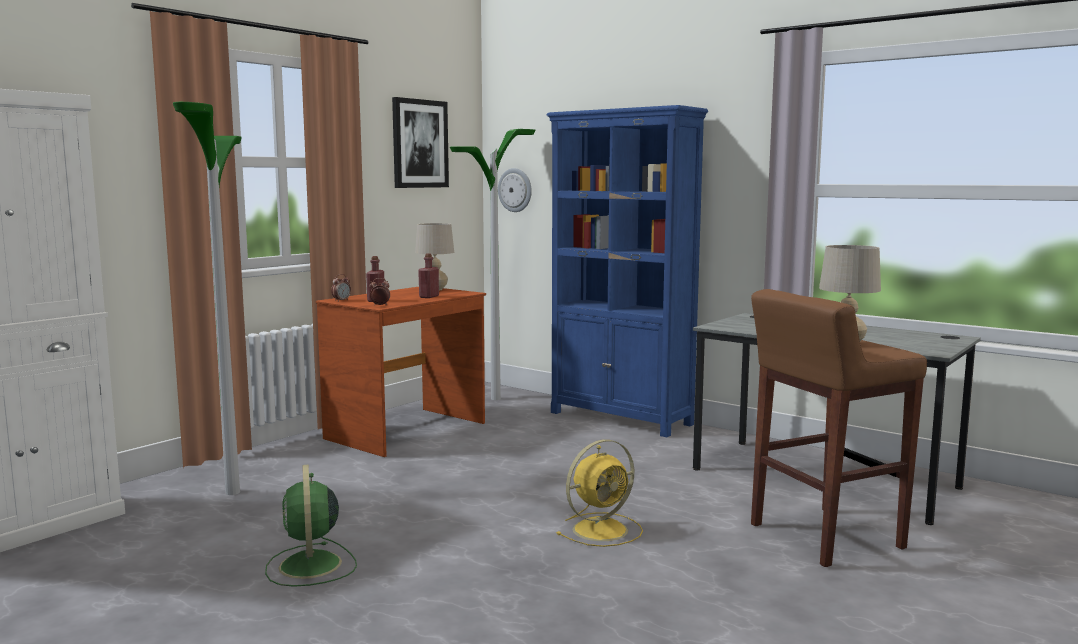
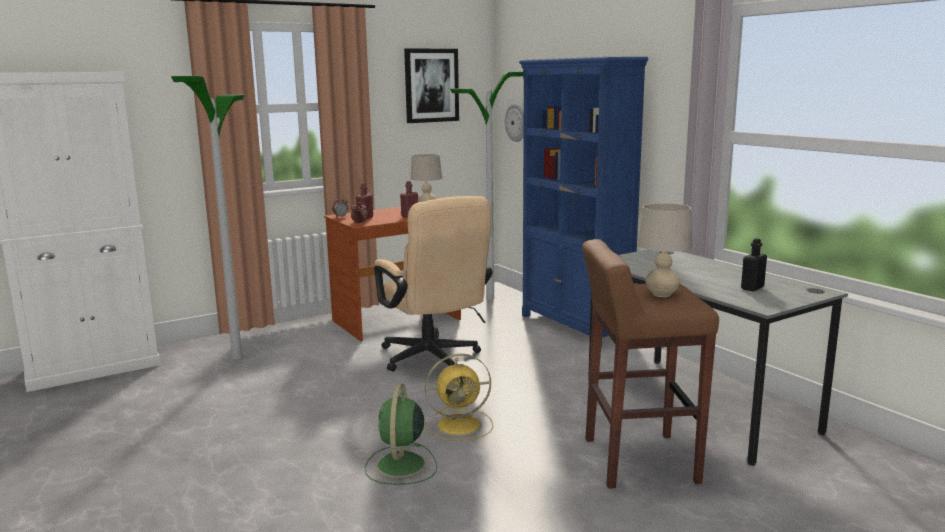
camera: 20 degrees right, 5 degrees up
green fan [265,464,357,587] -> green fan moved to [365,384,437,485]
none -> beige office chair [374,196,493,372]
none -> black bottle [741,238,767,291]

